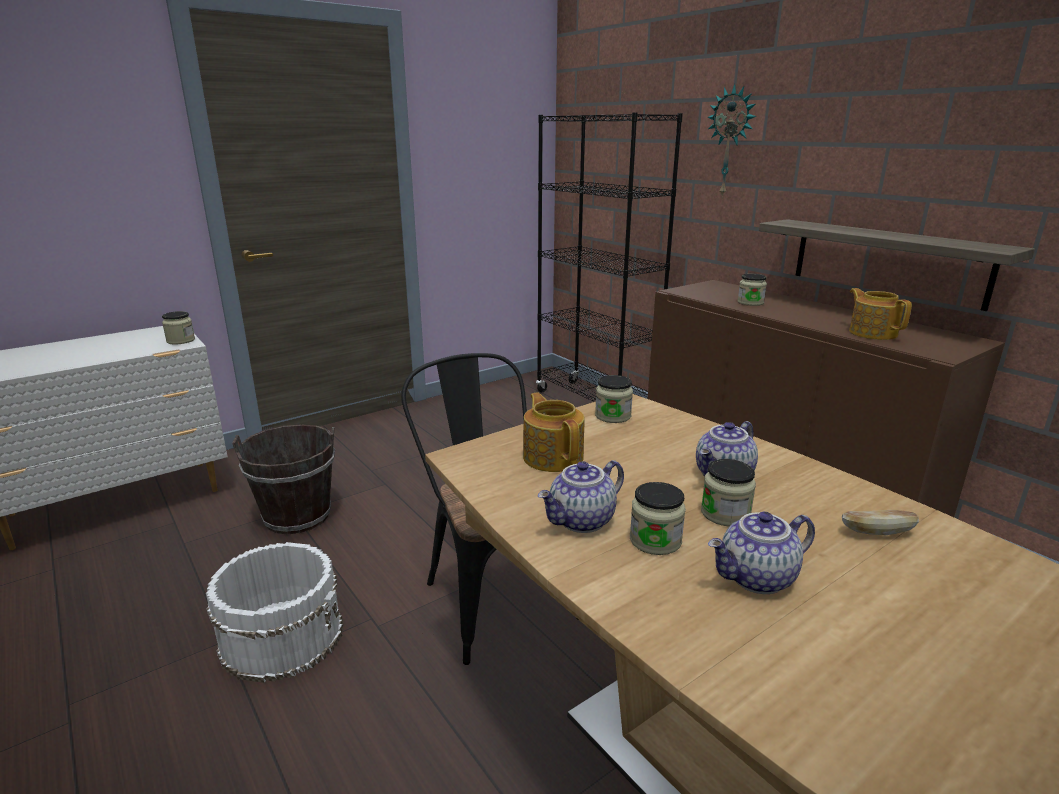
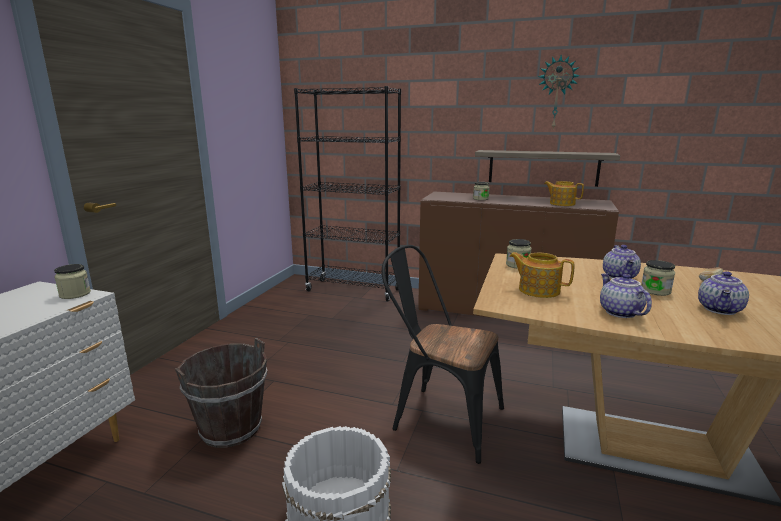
camera: 35 degrees left, 5 degrees down
teapot [538,460,624,533] -> teapot turned 150 degrees clockwise [600,273,652,318]
jar [630,482,686,555] -> none
wall clock [707,84,756,197] -> wall clock moved to [538,55,580,129]

